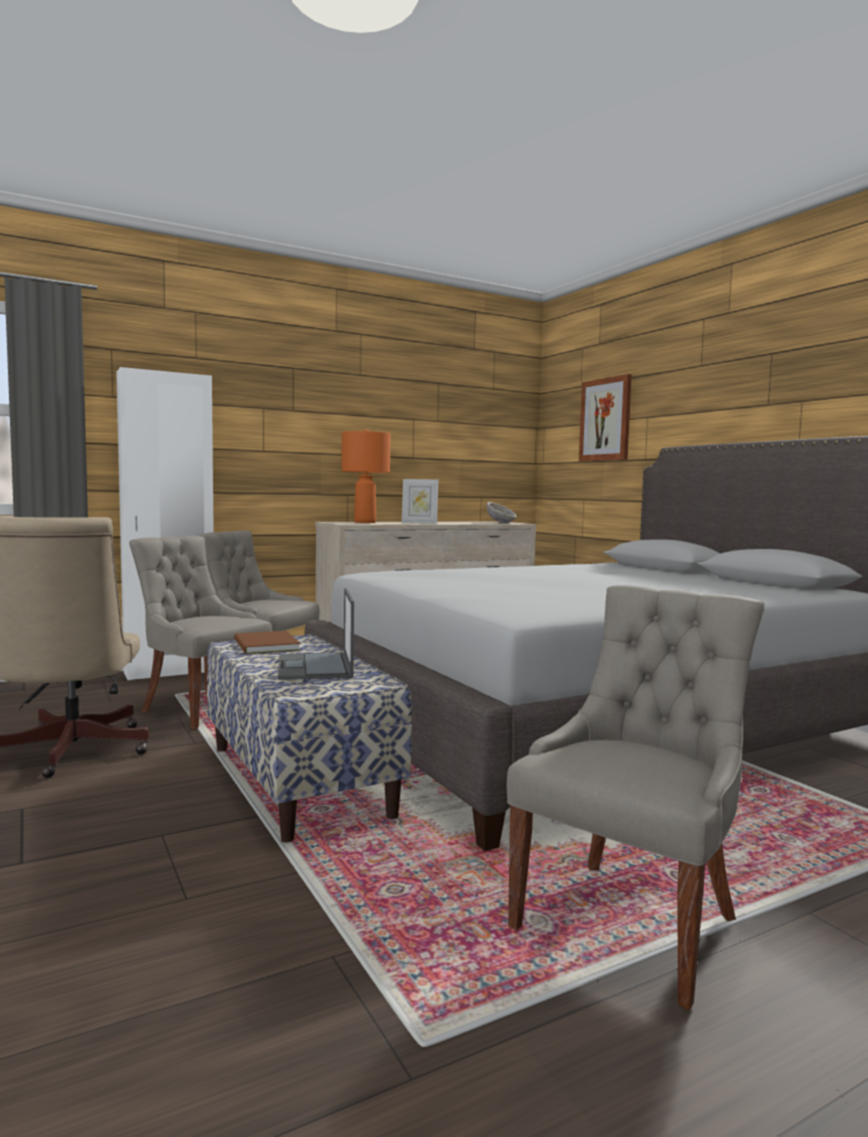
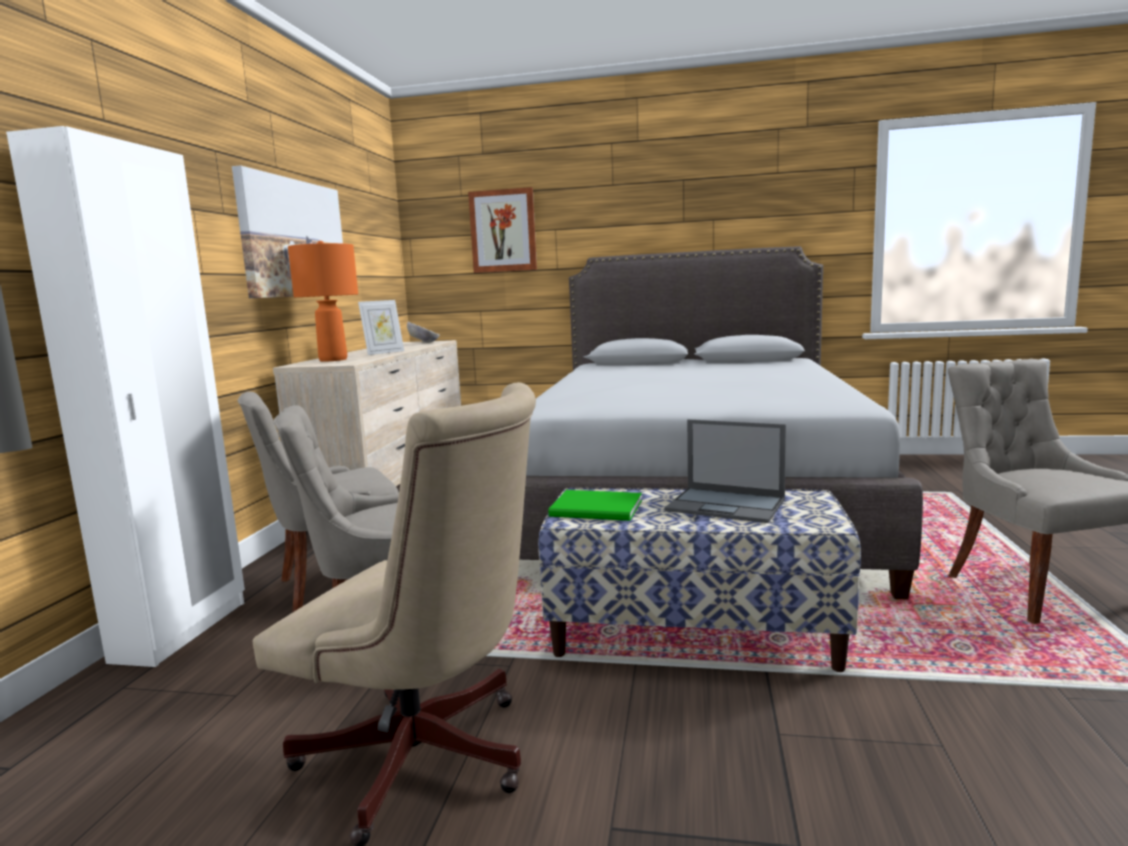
camera: 50 degrees left, 5 degrees up
brown book [234,631,300,654] -> green book [548,490,642,521]
none -> picture [232,166,343,298]

